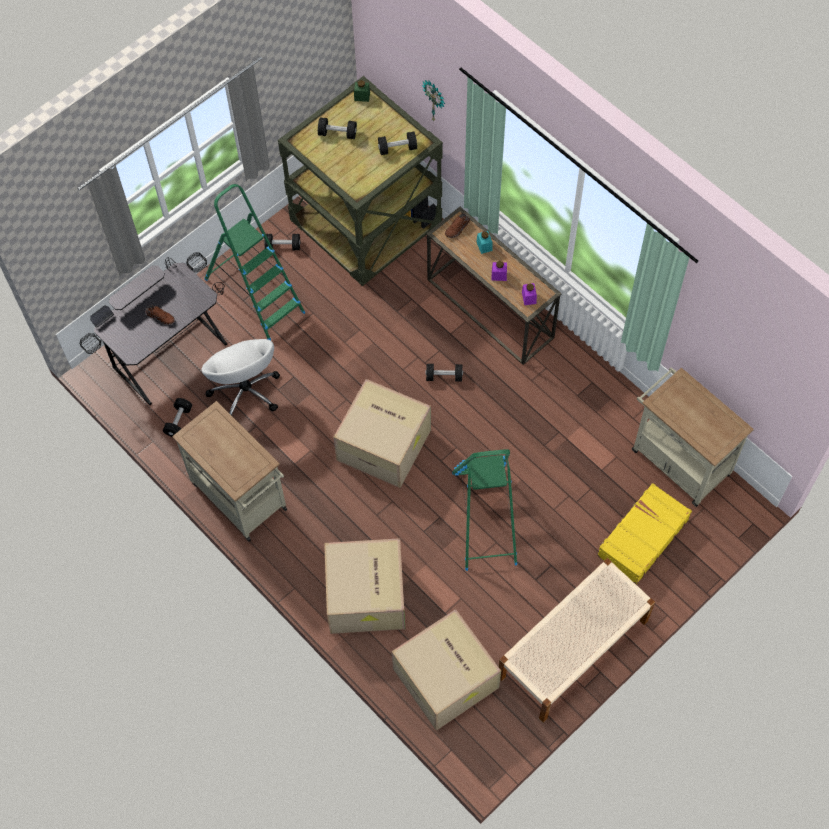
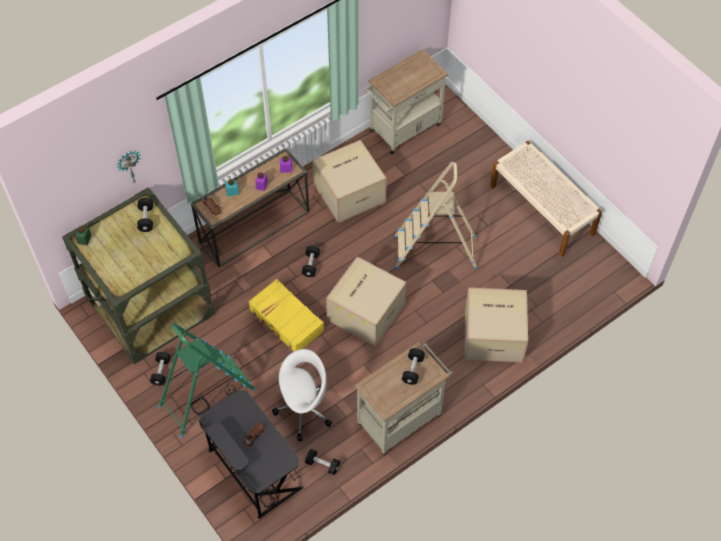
camera: 85 degrees left, 5 degrees down
black dumbbell [318,118,357,139] -> black dumbbell moved to [402,348,425,385]
cardboard box [392,609,501,731] -> cardboard box moved to [312,140,387,223]
green step ladder [452,449,517,571] -> beige step ladder [394,162,478,269]
yellow suitcase [597,483,692,584] -> yellow suitcase moved to [248,279,324,352]

